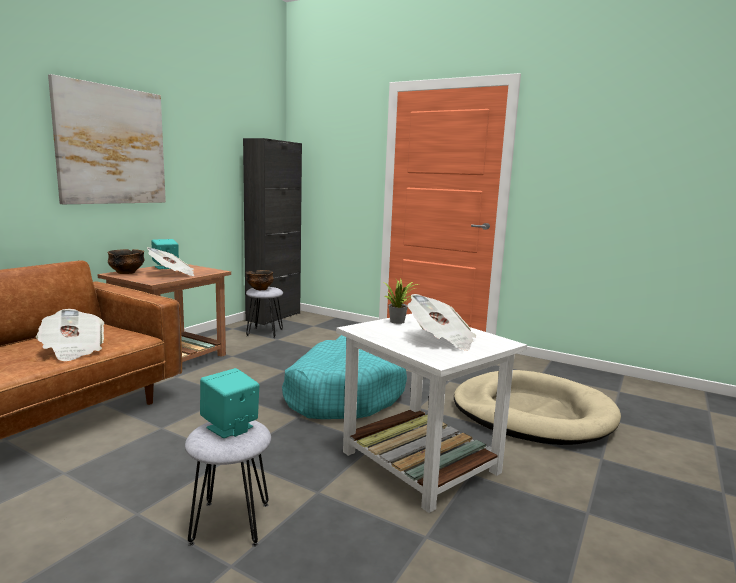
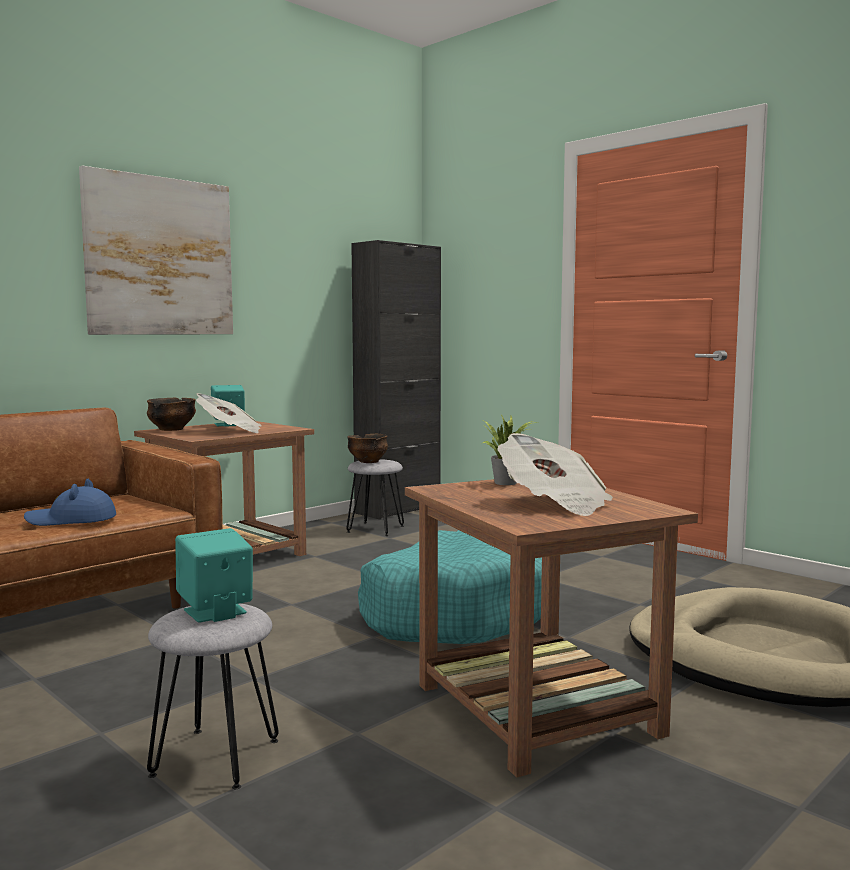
camera: 15 degrees right, 5 degrees down
newspaper [36,309,104,361] -> blue hat [24,479,116,526]
white side table [336,314,527,513] -> brown side table [405,479,698,777]

